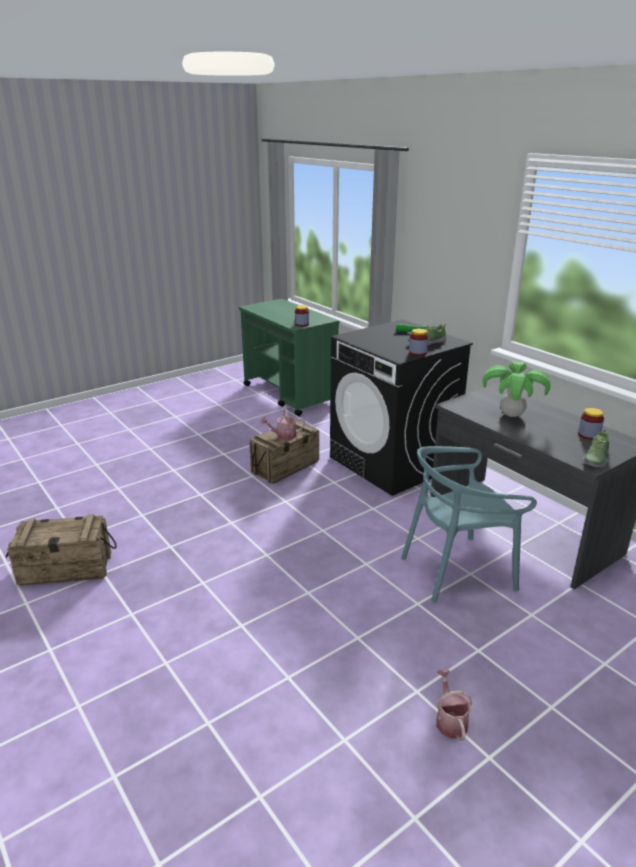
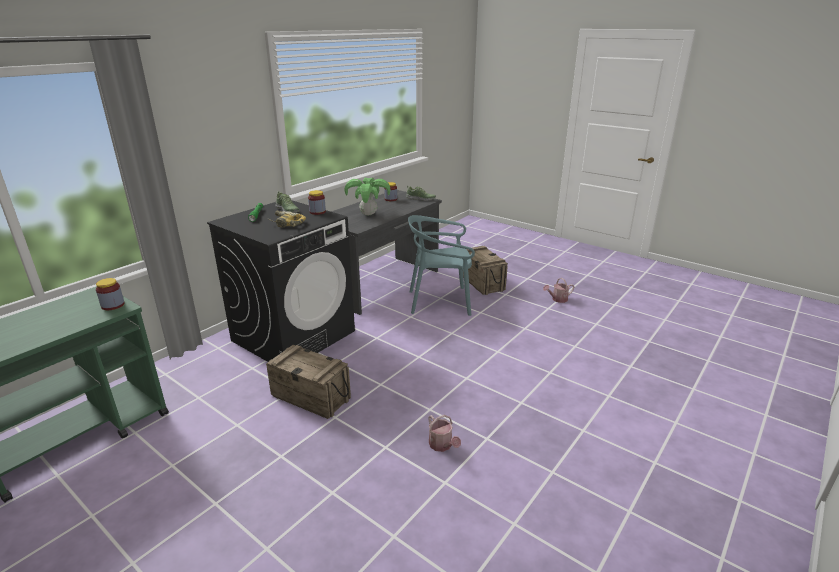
camera: 105 degrees left, 0 degrees up
crate [6,514,117,586] -> crate moved to [463,246,508,295]
watering can [260,409,305,440] -> watering can moved to [428,415,461,452]
turquoise chair [401,446,537,603] -> turquoise chair turned 120 degrees clockwise [408,215,475,316]
none -> power drill [269,211,306,227]

